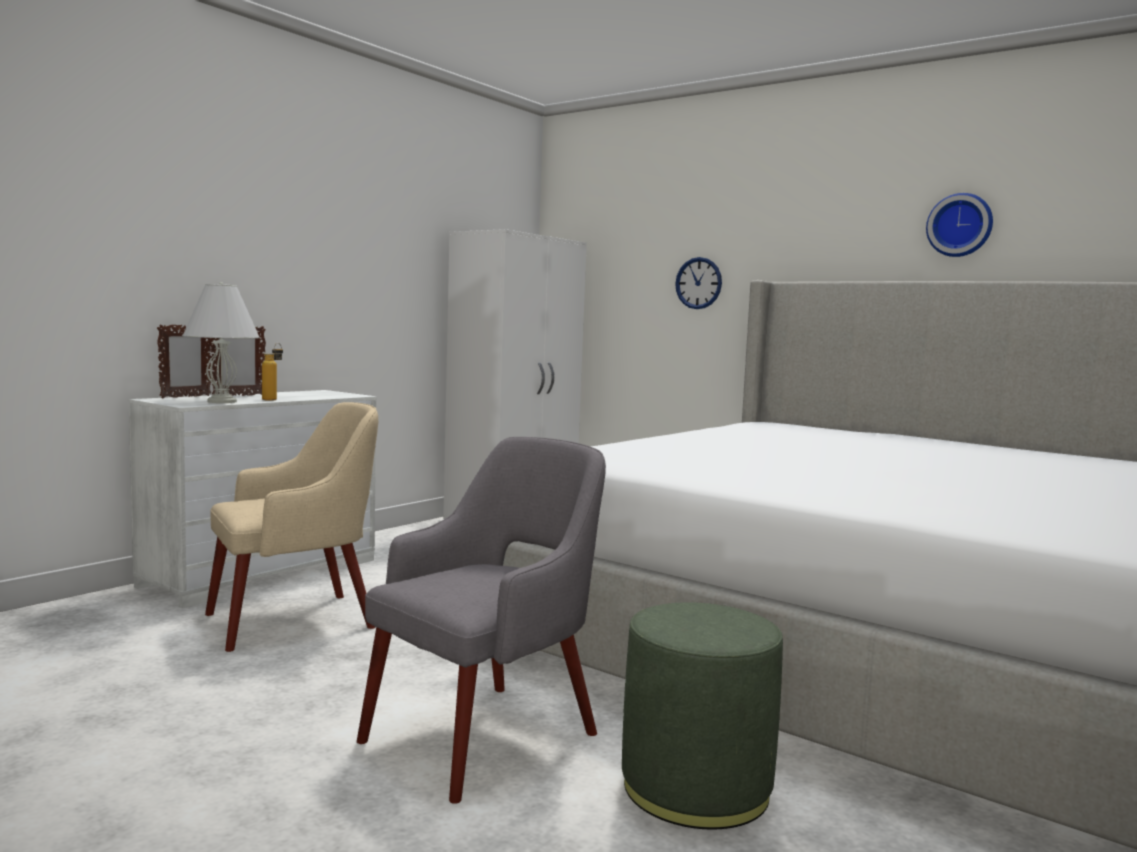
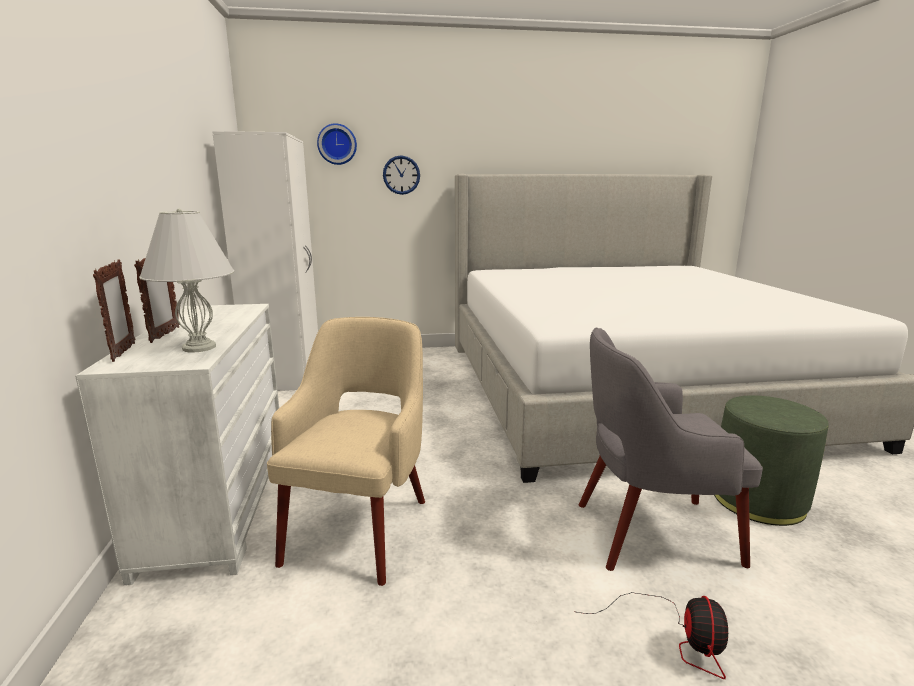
camera: 45 degrees left, 10 degrees up
bottle [262,343,283,401] -> none
grey armchair [357,437,606,804] -> grey armchair turned 90 degrees counterclockwise [579,327,763,571]
wall clock [926,193,993,257] -> wall clock moved to [317,123,357,165]
none -> fan [574,592,728,679]

